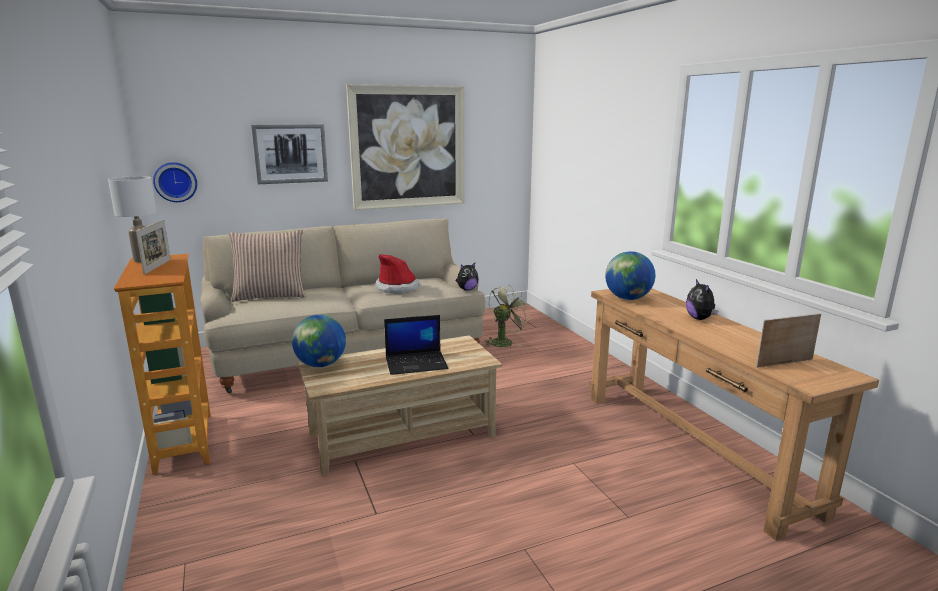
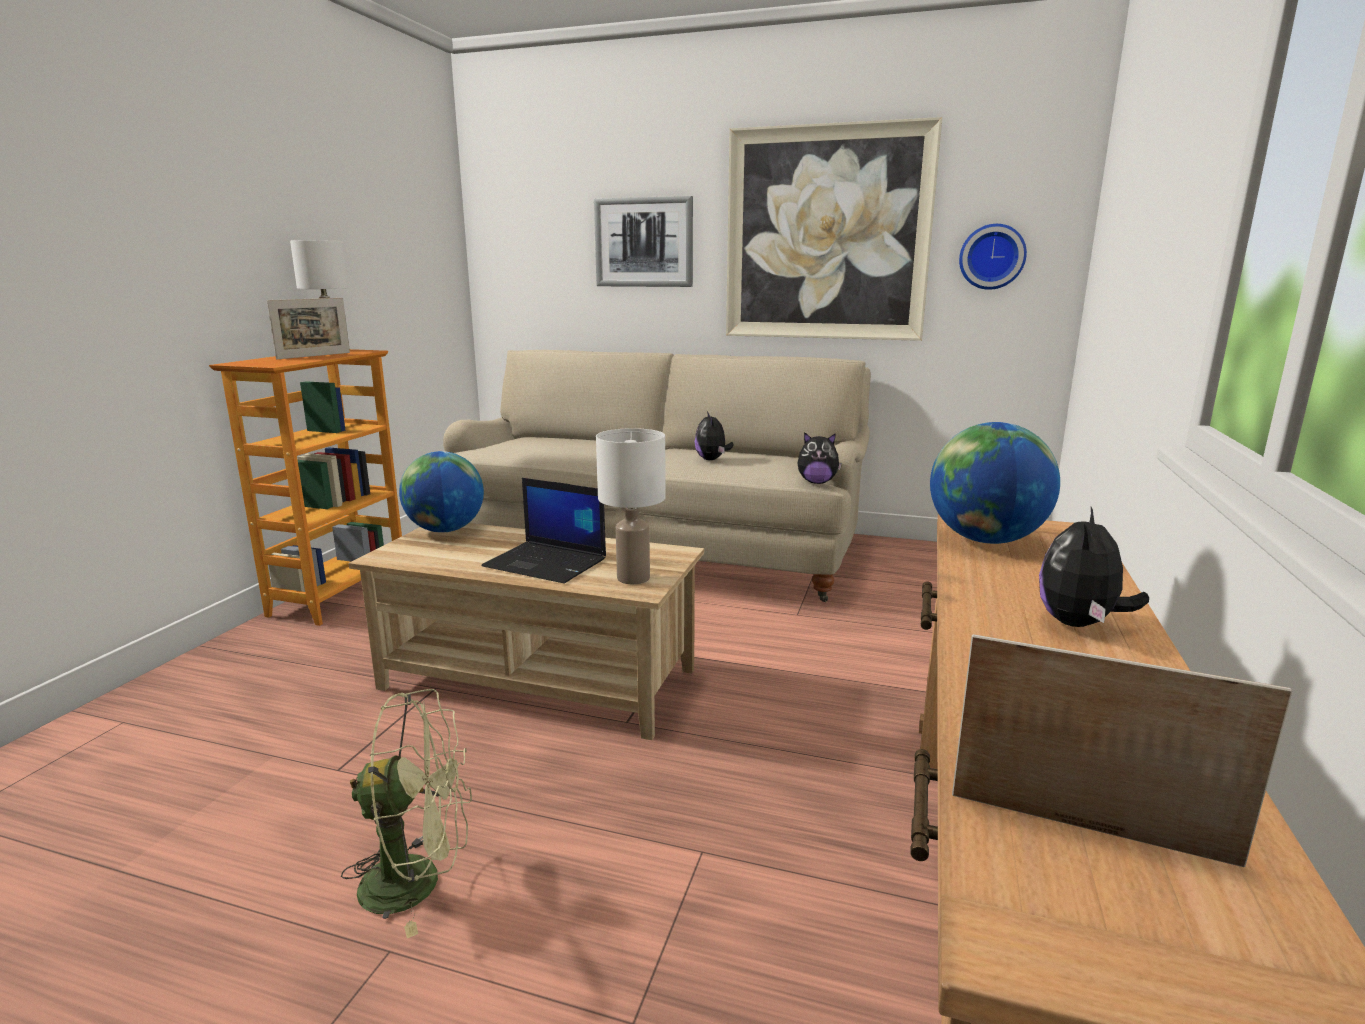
camera: 40 degrees right, 0 degrees up
wall clock [153,162,197,202] -> wall clock moved to [959,224,1027,290]
pillow [229,230,305,302] -> none
hat [375,254,419,294] -> plush toy [695,411,733,460]
green fan [484,285,531,347] -> green fan moved to [341,689,472,938]
none -> white table lamp [596,428,666,584]

